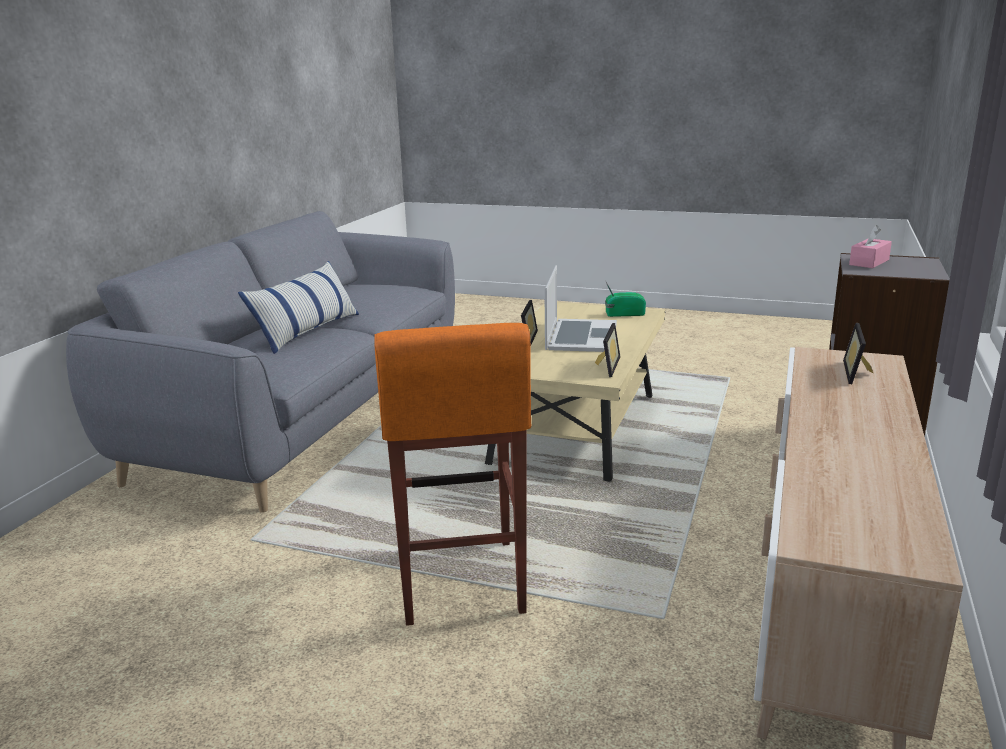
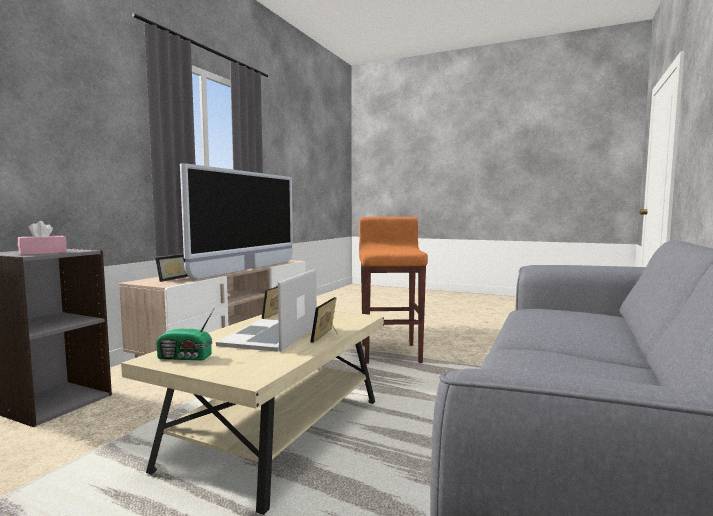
camera: 175 degrees left, 15 degrees down
pillow [238,261,359,354] -> none
none -> television [180,163,293,280]

